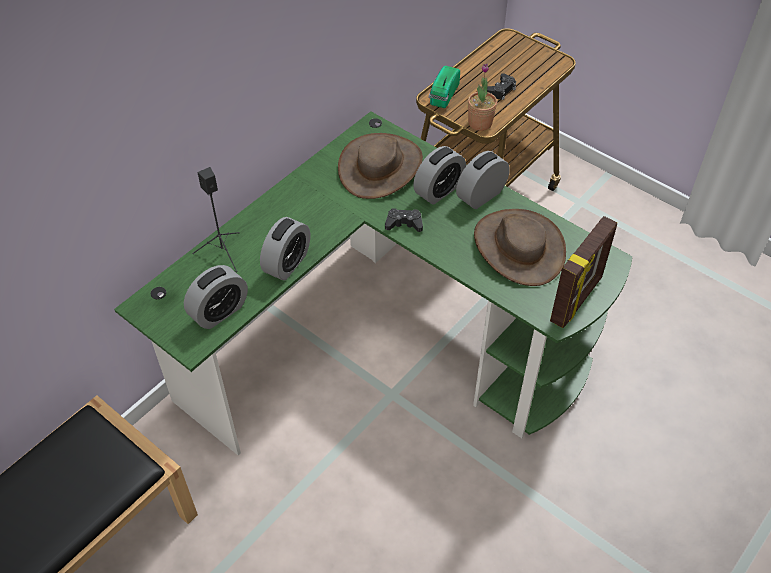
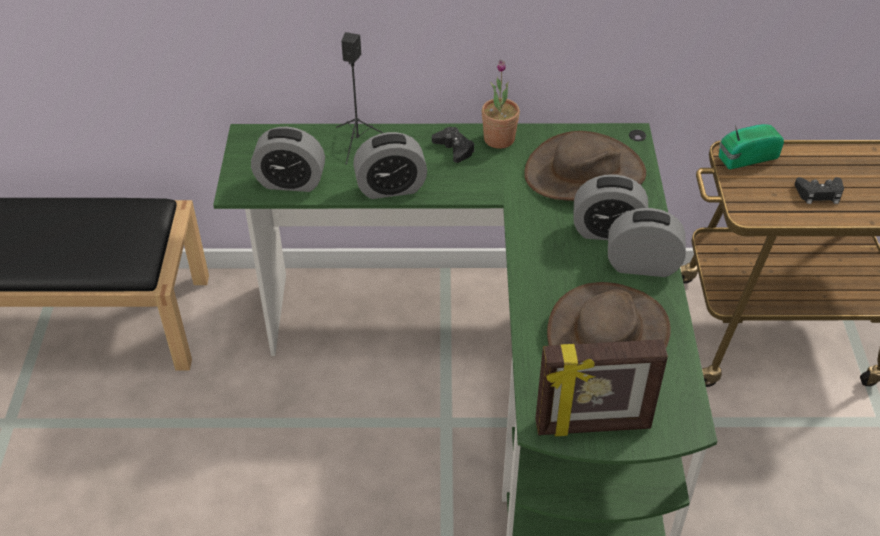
camera: 50 degrees right, 5 degrees down
black game controller [385,208,423,232] -> black game controller moved to [432,127,475,163]
potted plant [468,63,497,131] -> potted plant moved to [482,60,520,149]

